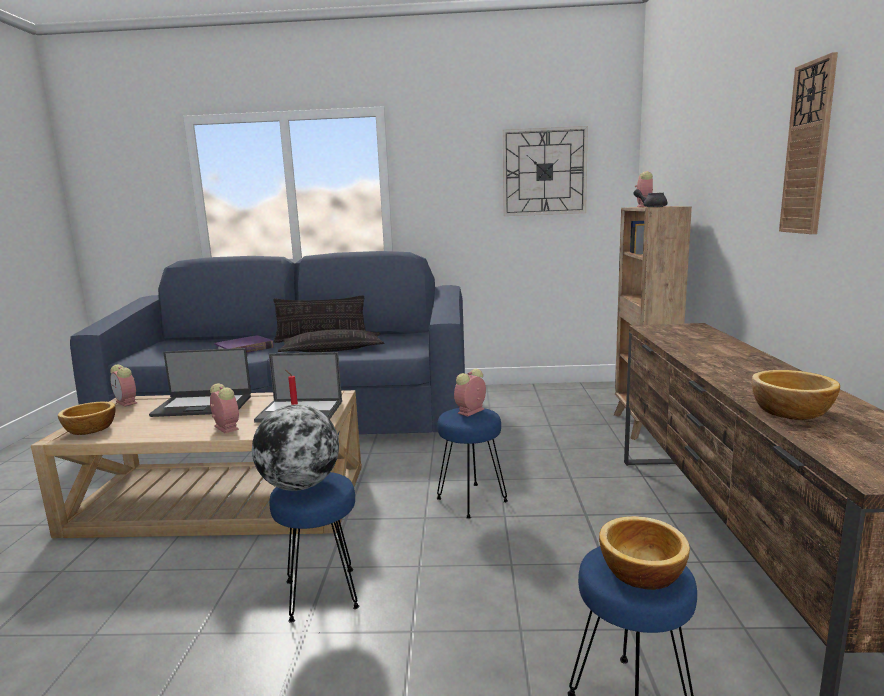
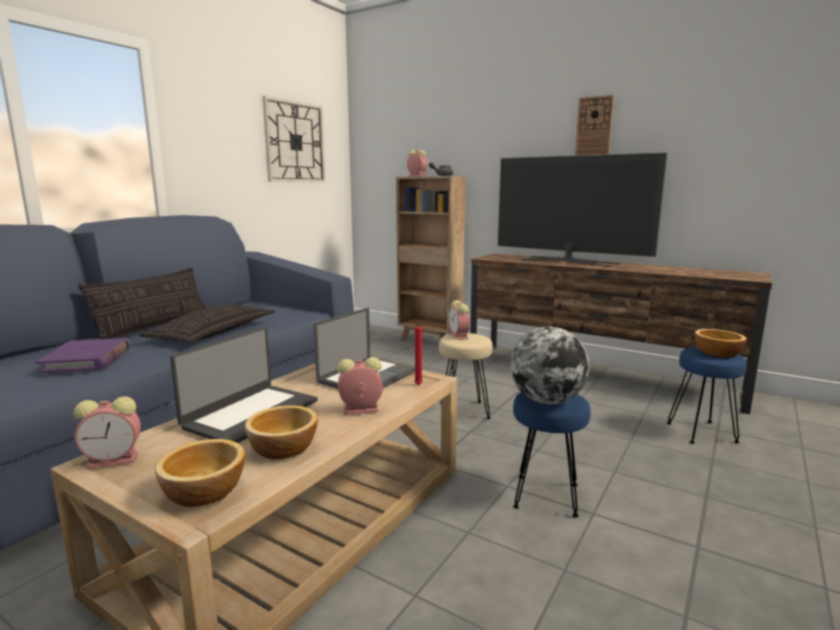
camera: 60 degrees left, 0 degrees up
blue stool [437,408,508,519] -> beige stool [439,333,493,419]
bowl [752,370,840,420] -> bowl moved to [245,405,318,459]
none -> television [498,152,667,267]

